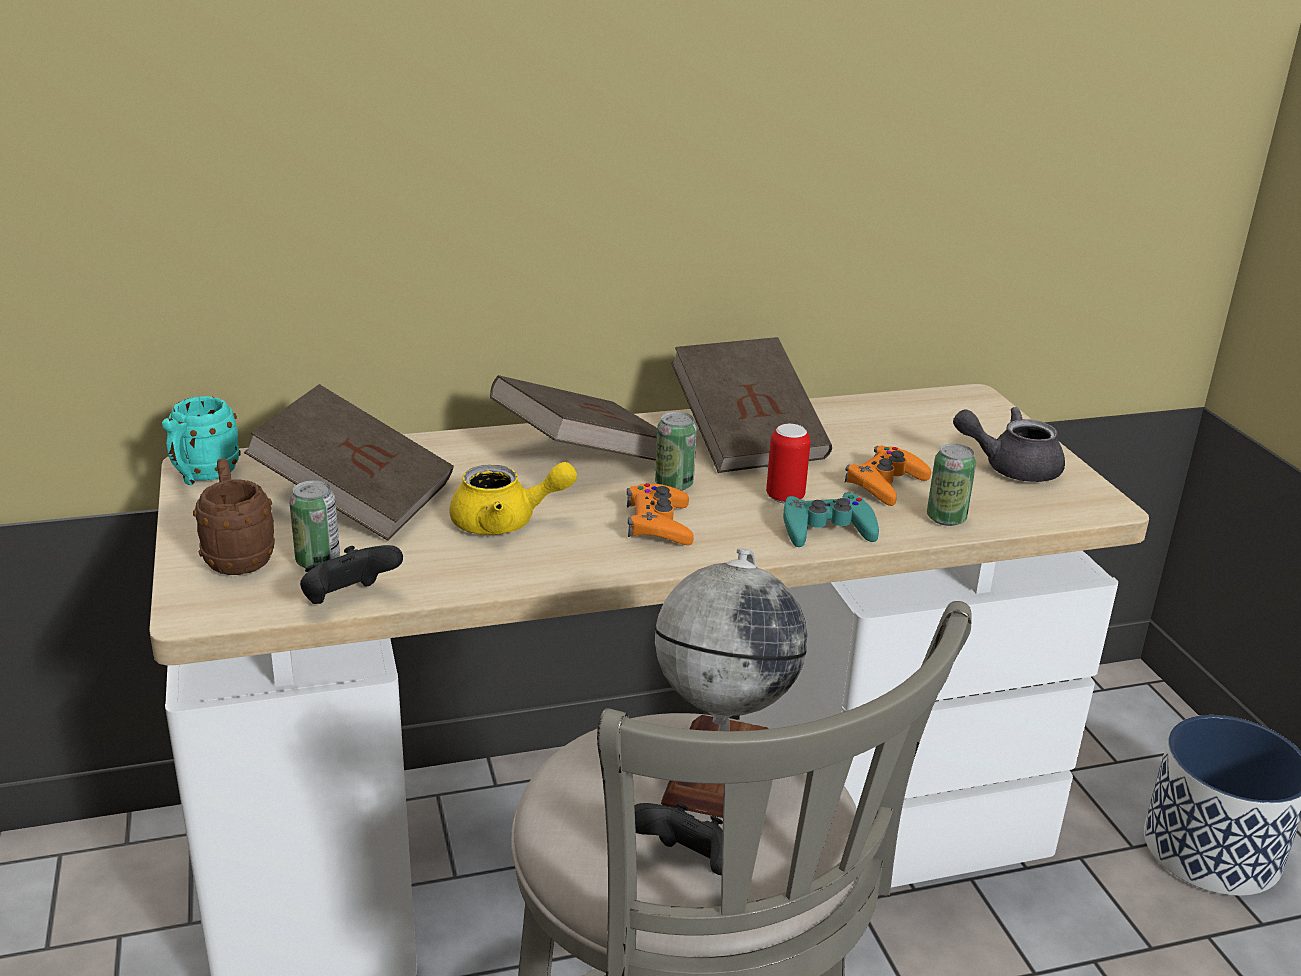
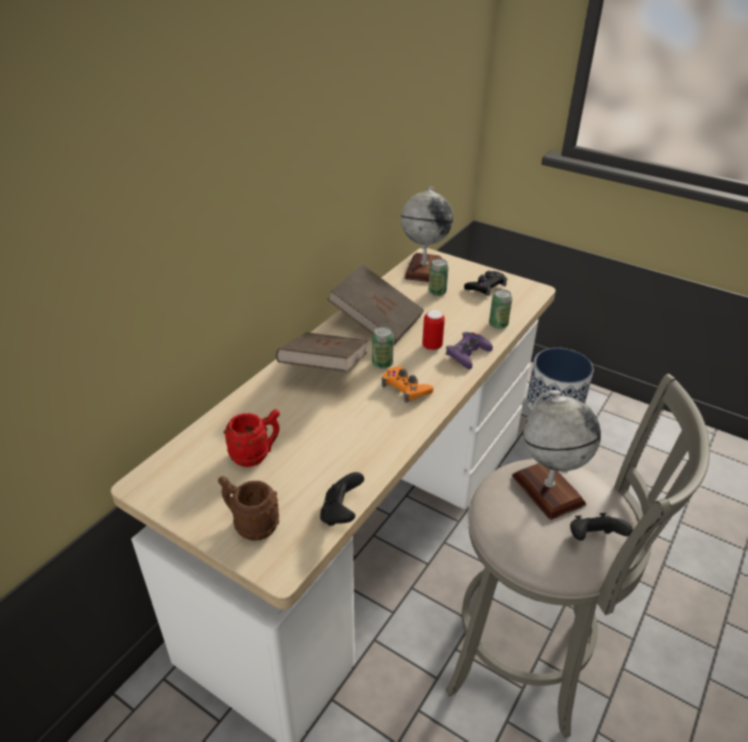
camera: 40 degrees left, 10 degrees up
turquoise mug [162,396,240,485] -> none
brown book [244,384,454,541] -> red mug [224,409,280,467]
can [289,481,340,568] -> can moved to [428,259,449,296]
yellow teapot [450,462,577,535] -> none
turquoise game controller [783,492,879,547] -> purple game controller [446,332,493,370]
orange game controller [845,446,931,506] -> none
grey teapot [953,407,1065,482] -> black game controller [464,271,507,296]
none -> globe [401,186,453,282]

